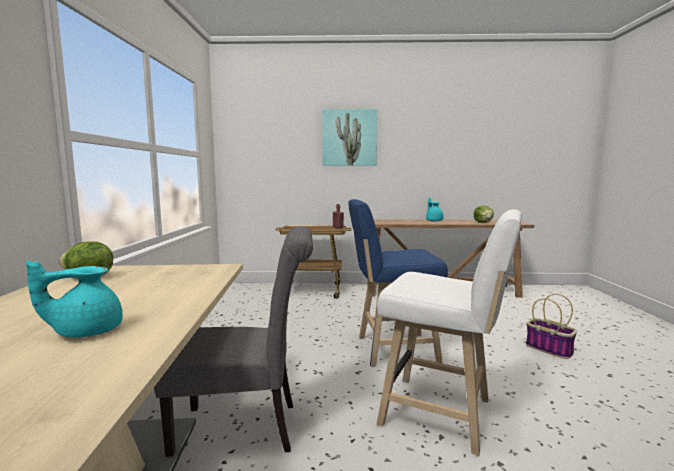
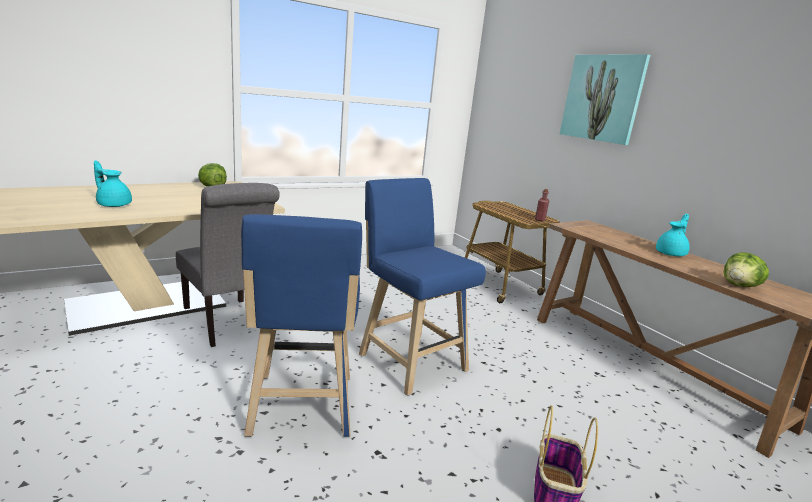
camera: 55 degrees right, 10 degrees up
white stool [377,209,522,456] -> blue stool [241,214,362,437]

